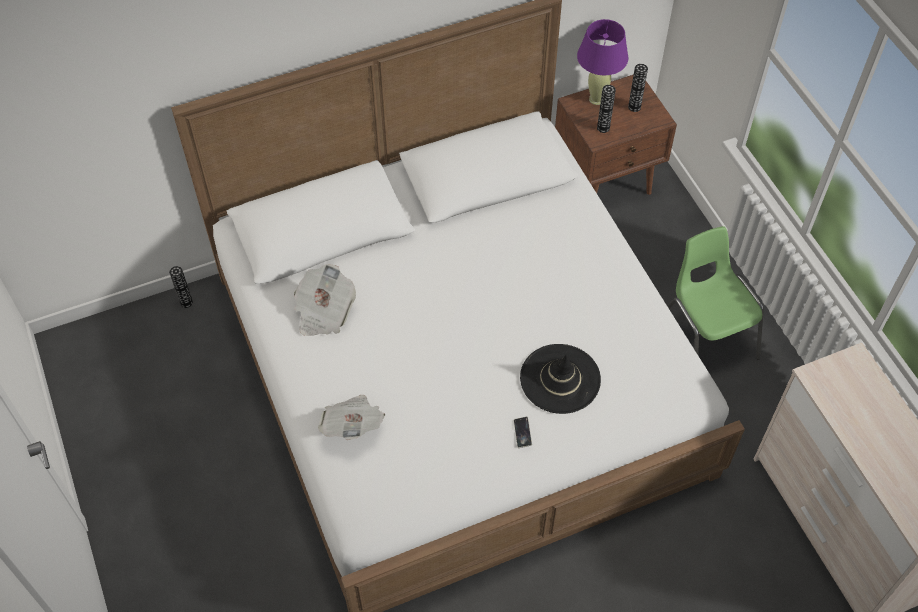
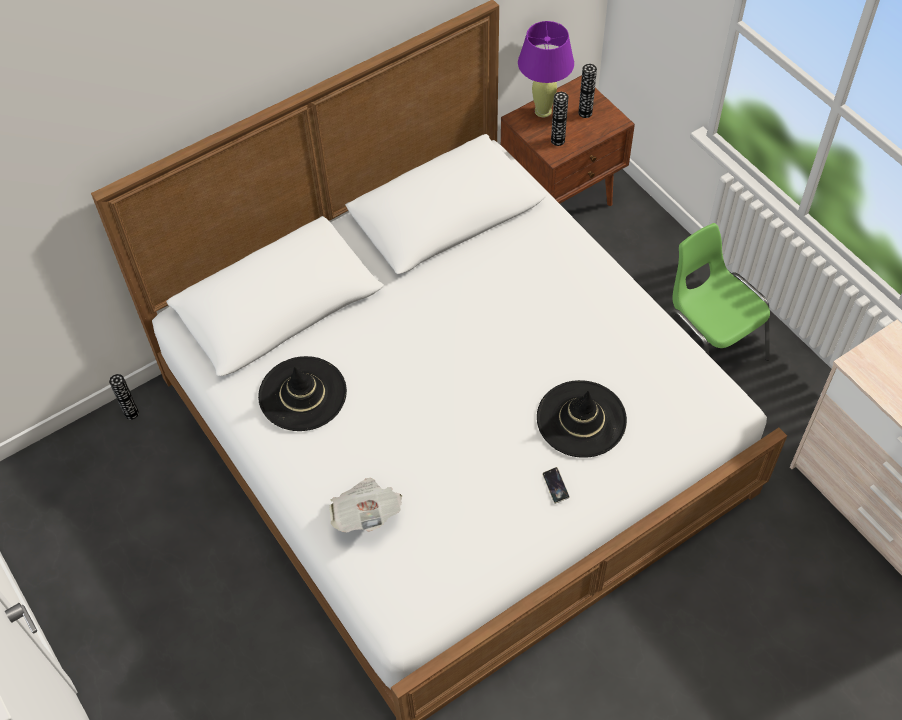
camera: 10 degrees left, 0 degrees up
newspaper [294,264,356,336] -> black hat [258,356,347,431]

